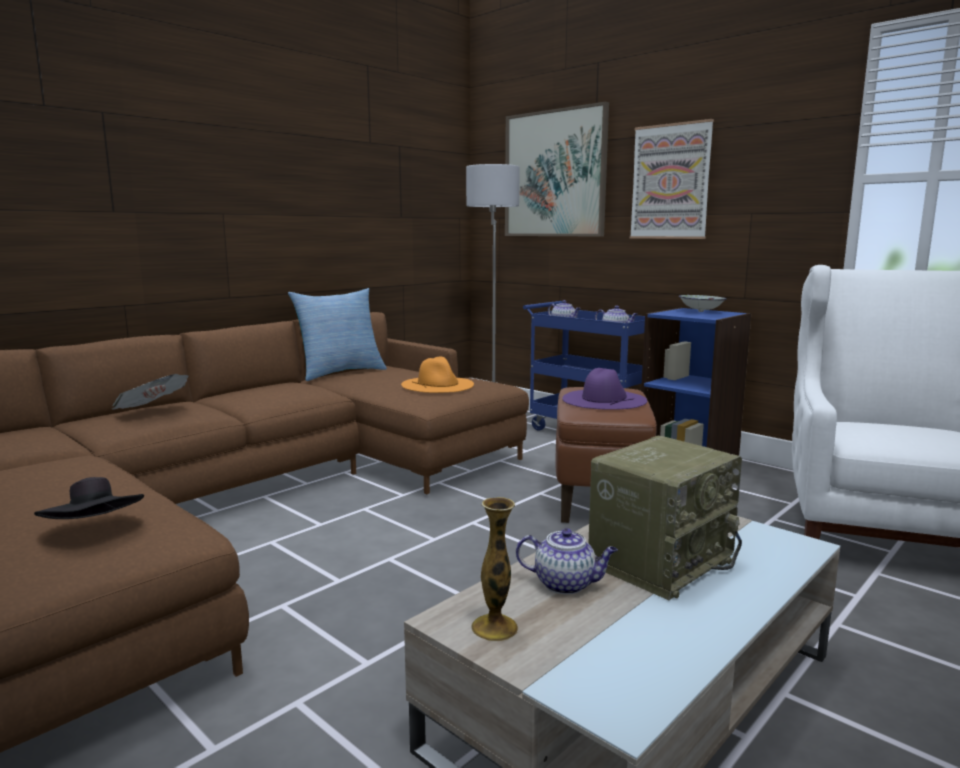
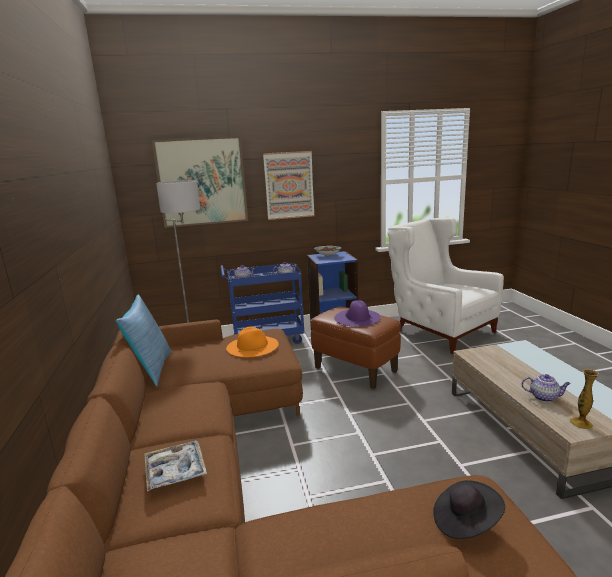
camera: 55 degrees left, 5 degrees up
newspaper [112,374,189,409] -> tray [145,441,207,492]
teapot [516,528,618,594] -> teapot turned 60 degrees clockwise [521,374,571,402]
radio [588,436,742,600] -> none

